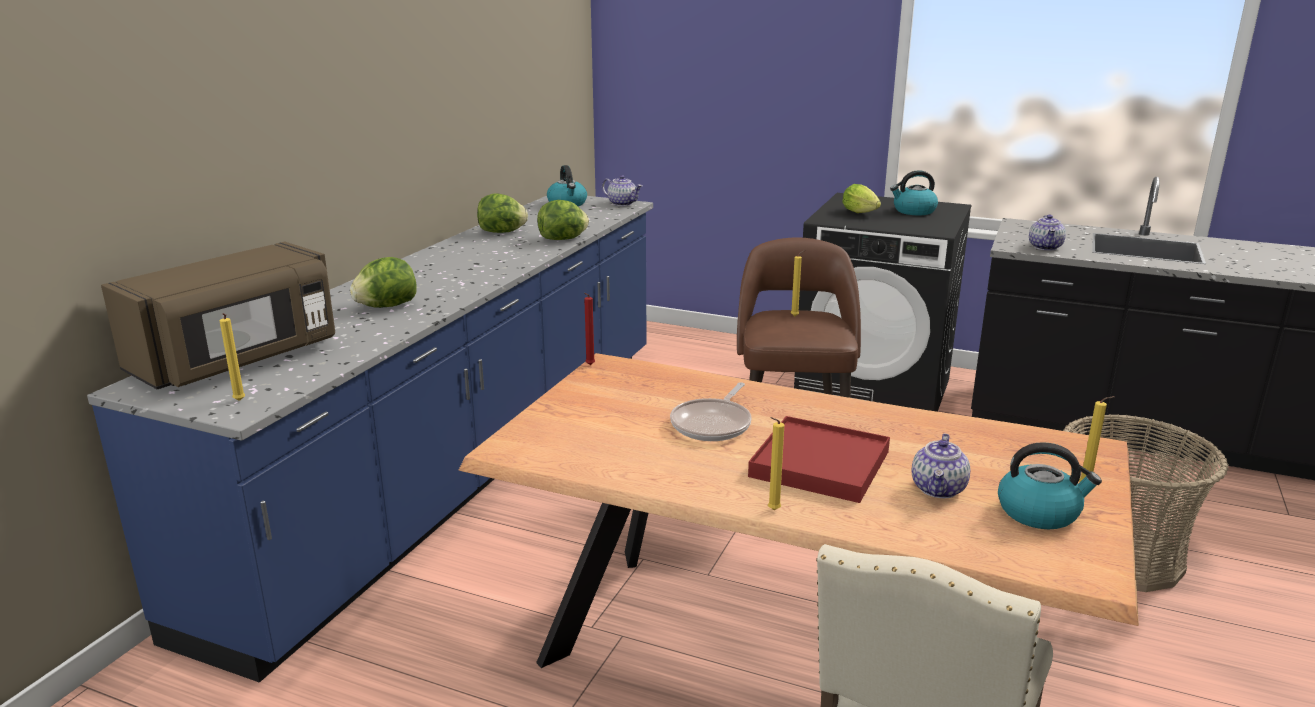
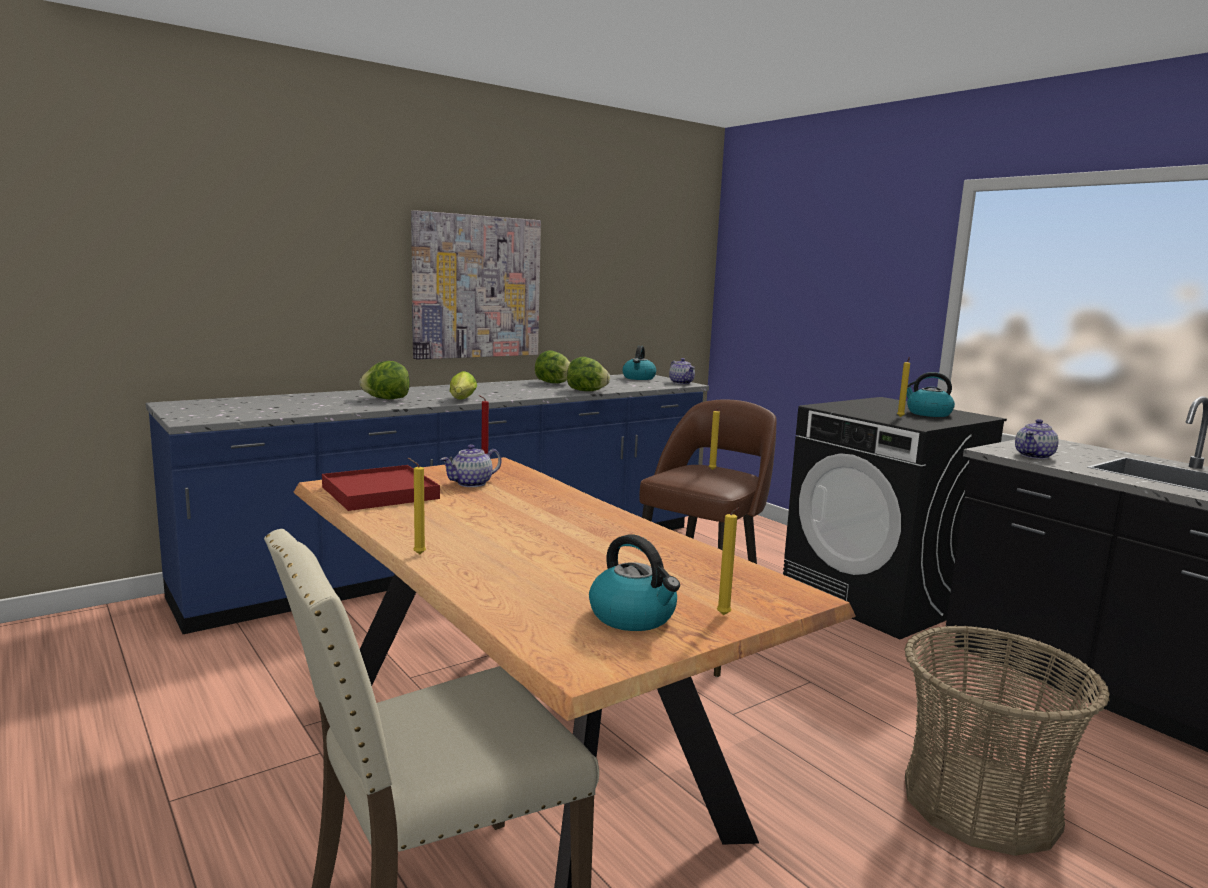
camera: 30 degrees right, 10 degrees down
brown microwave [101,242,335,389] -> none
yellow candle [220,313,245,401] -> yellow candle moved to [897,357,910,417]
frying pan [670,382,752,441] -> none
red tray [748,416,890,503] -> red tray moved to [322,465,440,511]
lettuce [842,184,881,213] -> lettuce moved to [450,371,477,399]
teapot [912,434,970,498] -> teapot moved to [441,444,502,487]
none -> picture [411,210,541,359]

